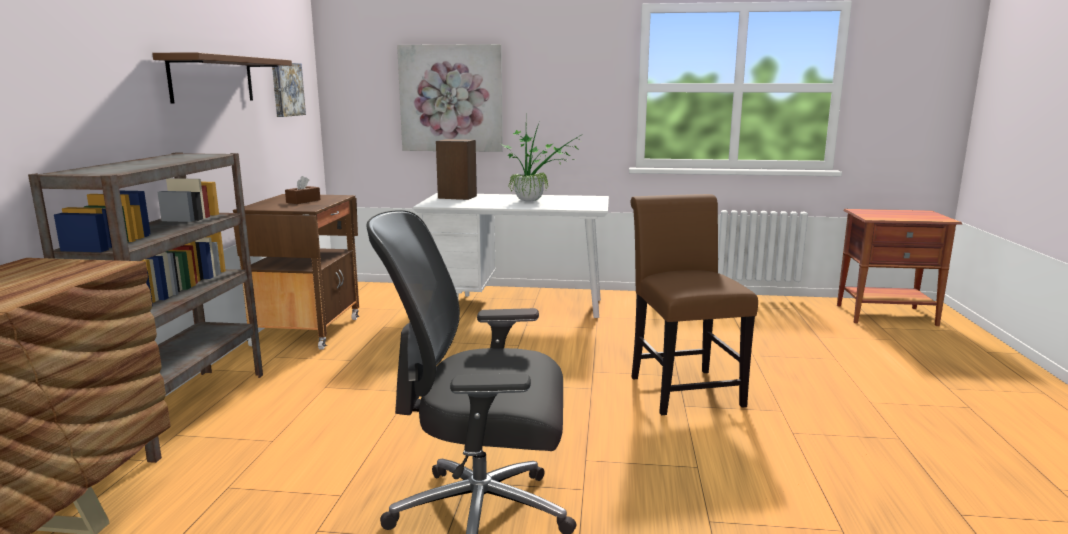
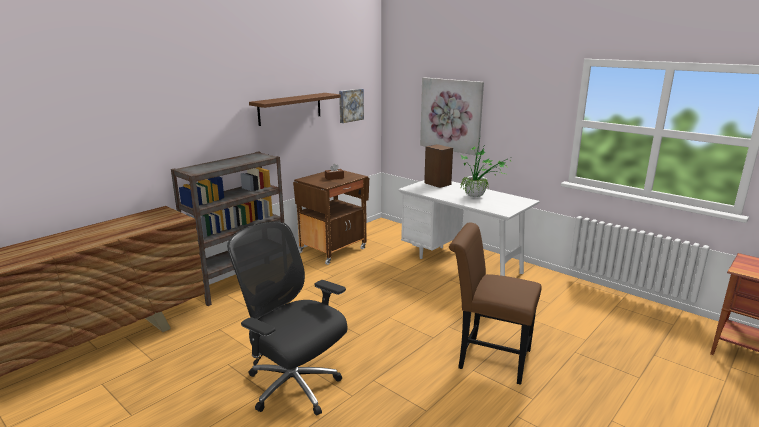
camera: 35 degrees right, 5 degrees up
brown chair [630,194,758,415] -> brown chair turned 90 degrees counterclockwise [449,222,542,385]

